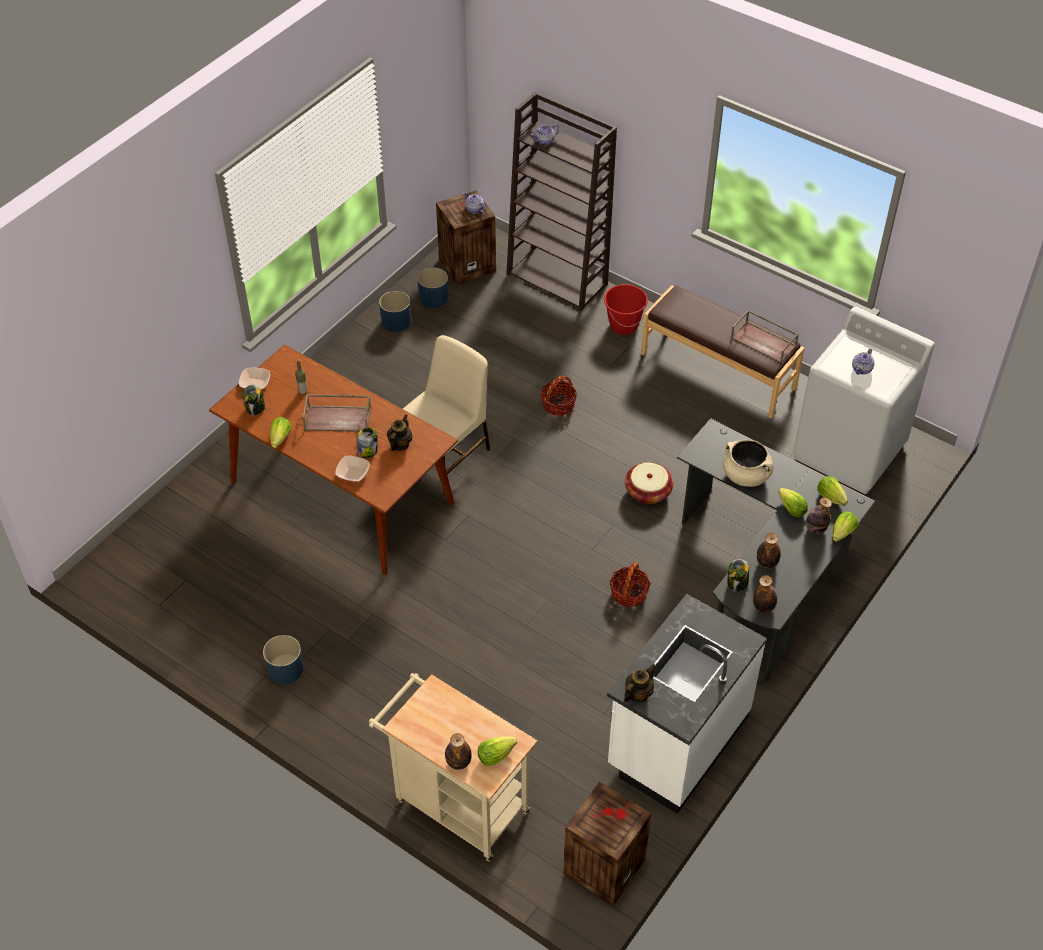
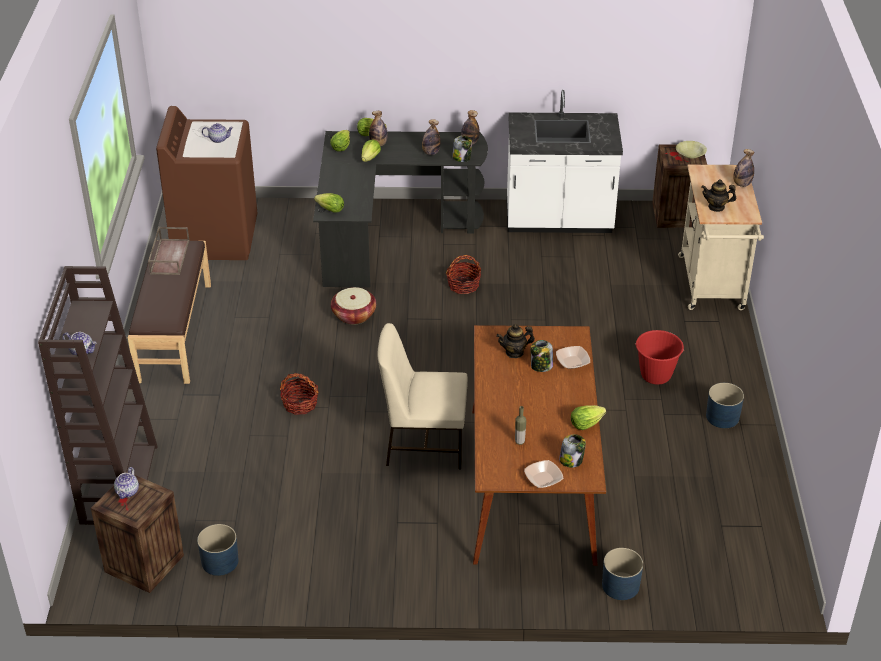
camera: 125 degrees left, 10 degrees down
brown tray [303,394,371,432] -> none
blue planter [379,291,411,332] -> blue planter moved to [602,548,643,600]
lettuce [477,736,517,766] -> lettuce moved to [314,193,344,213]
red bucket [604,284,648,335] -> red bucket moved to [635,330,685,385]
teapot [624,664,656,702] -> teapot moved to [701,180,736,212]
beige cooking pot [723,440,773,487] -> none
white washing machine [793,307,935,494] -> brown washing machine [156,106,257,260]
none -> yellow bowl [676,141,707,158]

